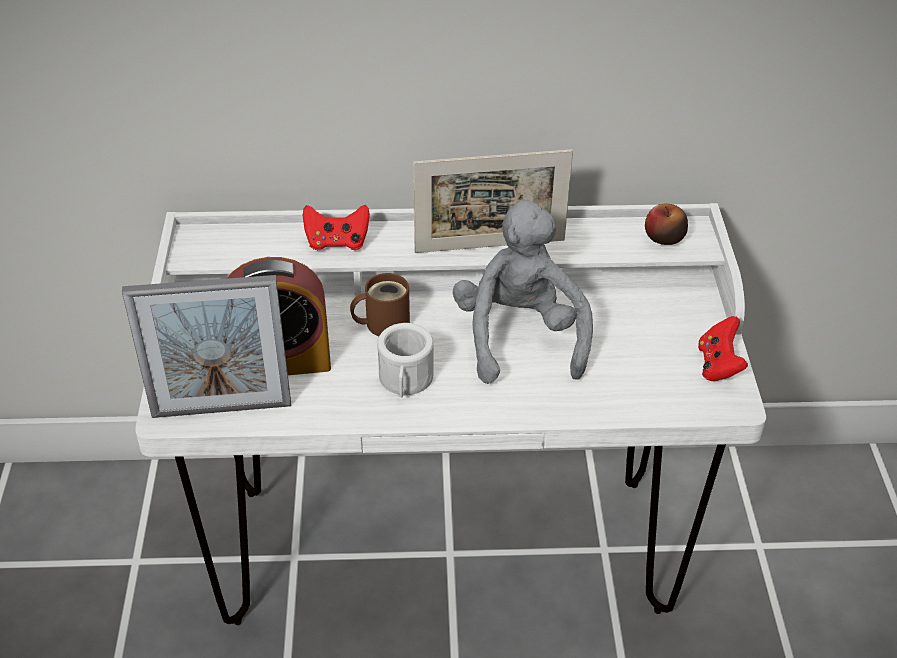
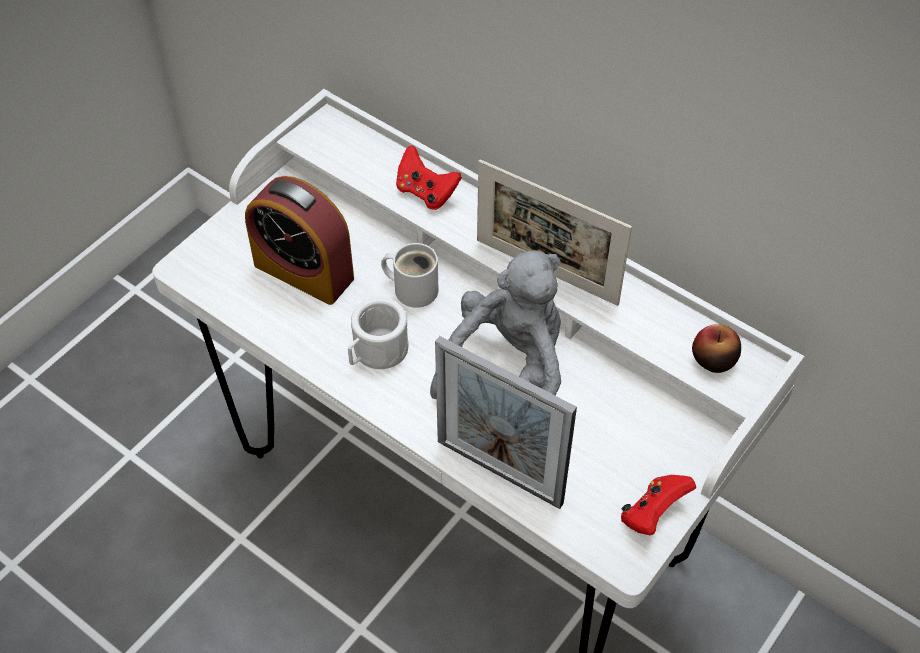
camera: 40 degrees right, 10 degrees up
picture frame [122,275,291,418] -> picture frame moved to [435,336,577,509]
brown mug [350,273,410,336] -> white mug [381,243,438,308]

